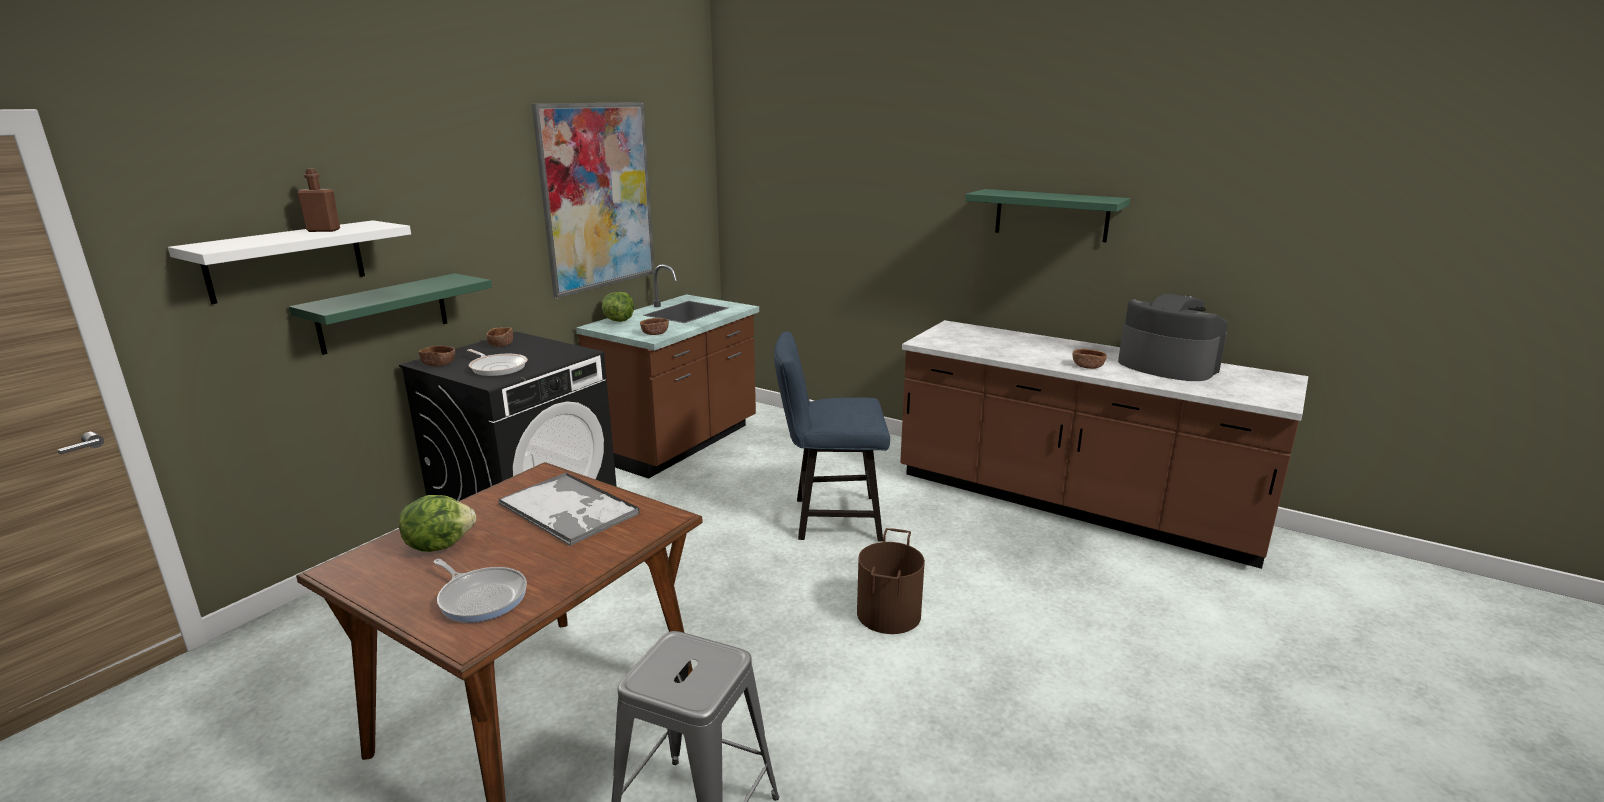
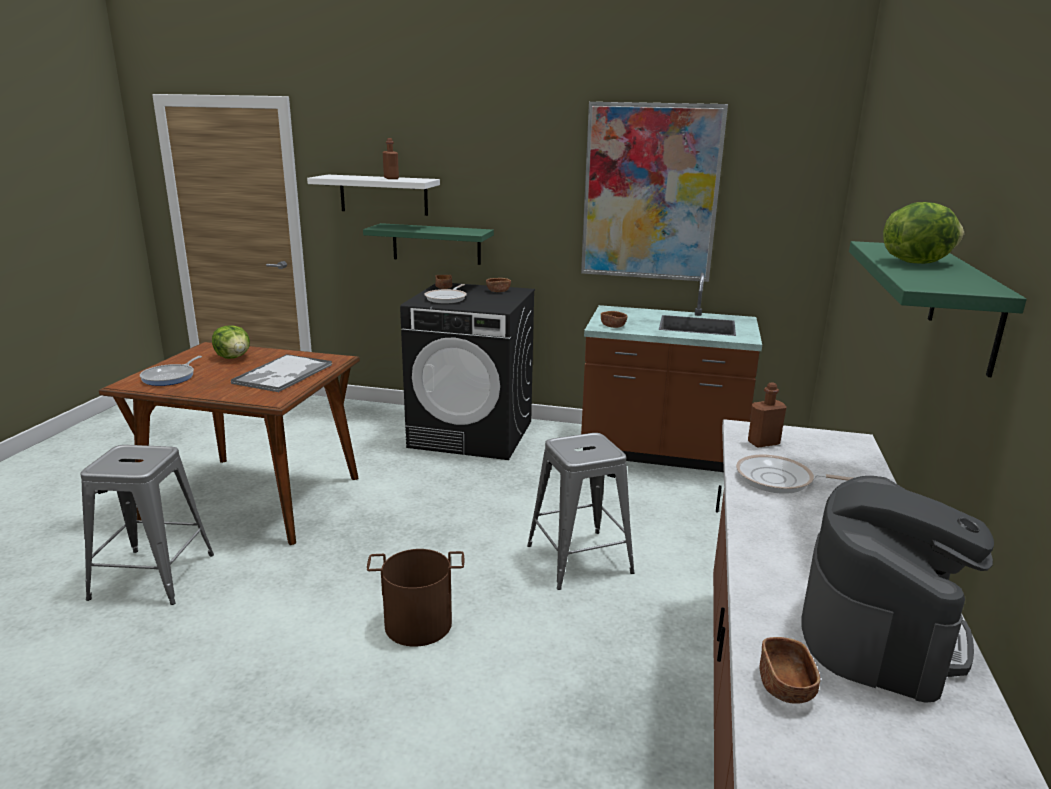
camera: 70 degrees right, 0 degrees up
lettuce [602,292,634,322] -> lettuce moved to [883,202,964,264]
blue chair [774,332,890,542] -> grey stool [527,433,635,590]
brown bowl [1073,349,1107,369] -> brown bowl moved to [760,637,820,704]
none -> frying pan [736,454,853,494]
none -> brown bottle [748,383,787,448]

